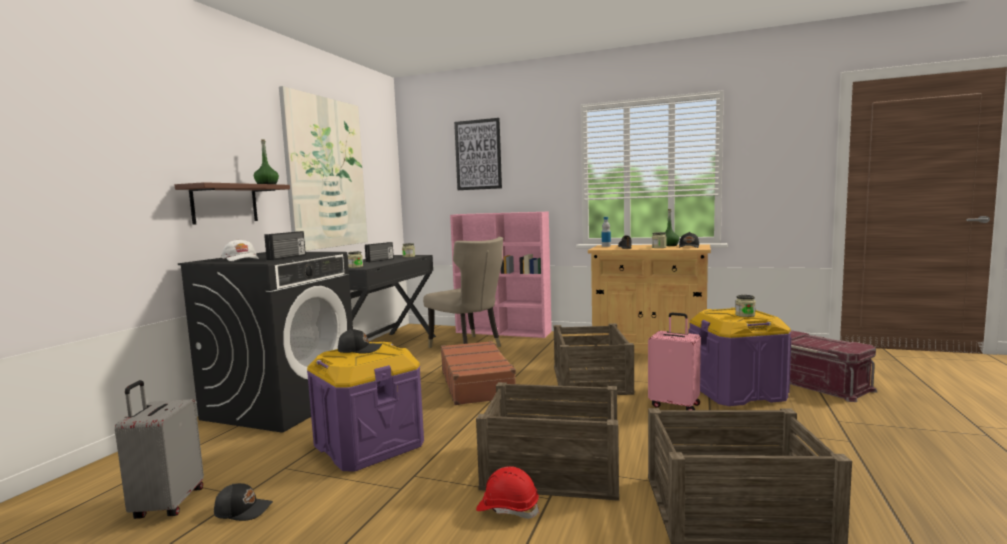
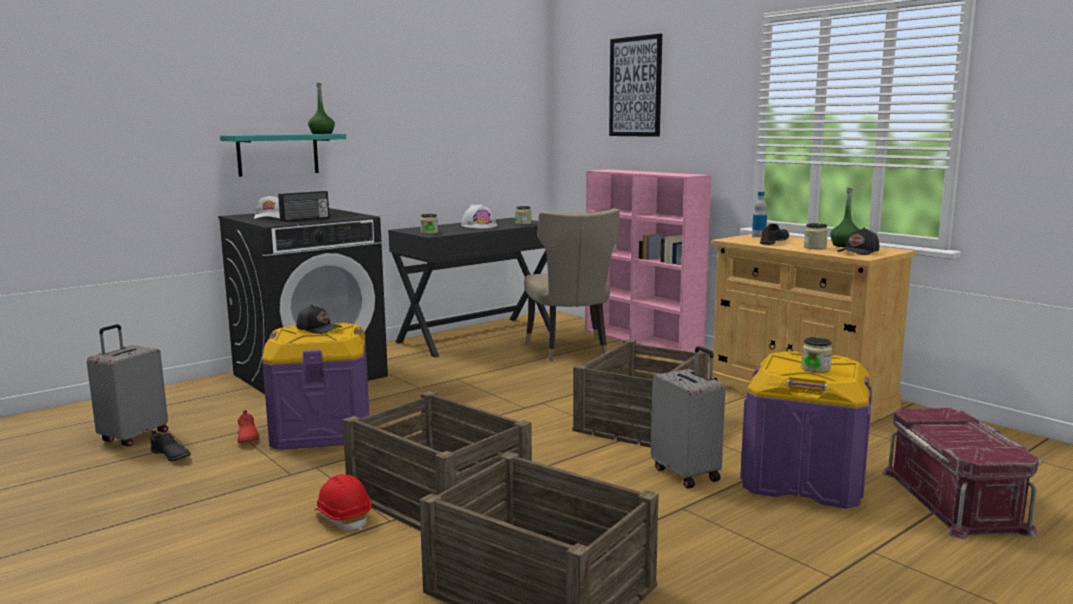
camera: 30 degrees right, 5 degrees up
brown shelf [175,182,290,225] -> turquoise shelf [220,134,346,177]
black cap [214,483,273,521] -> black shoe [151,430,191,461]
picture [279,86,368,251] -> none
radio [365,242,394,262] -> white hard hat [461,204,497,228]
brown suitcase [441,341,516,405] -> none
pink suitcase [648,312,701,410] -> grey suitcase [651,346,725,488]
none -> red shoe [237,410,259,443]

